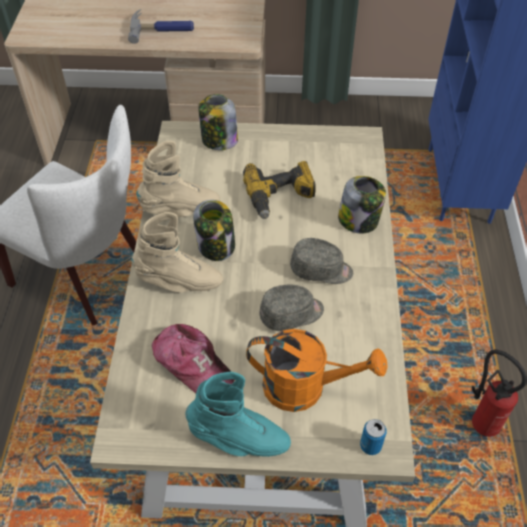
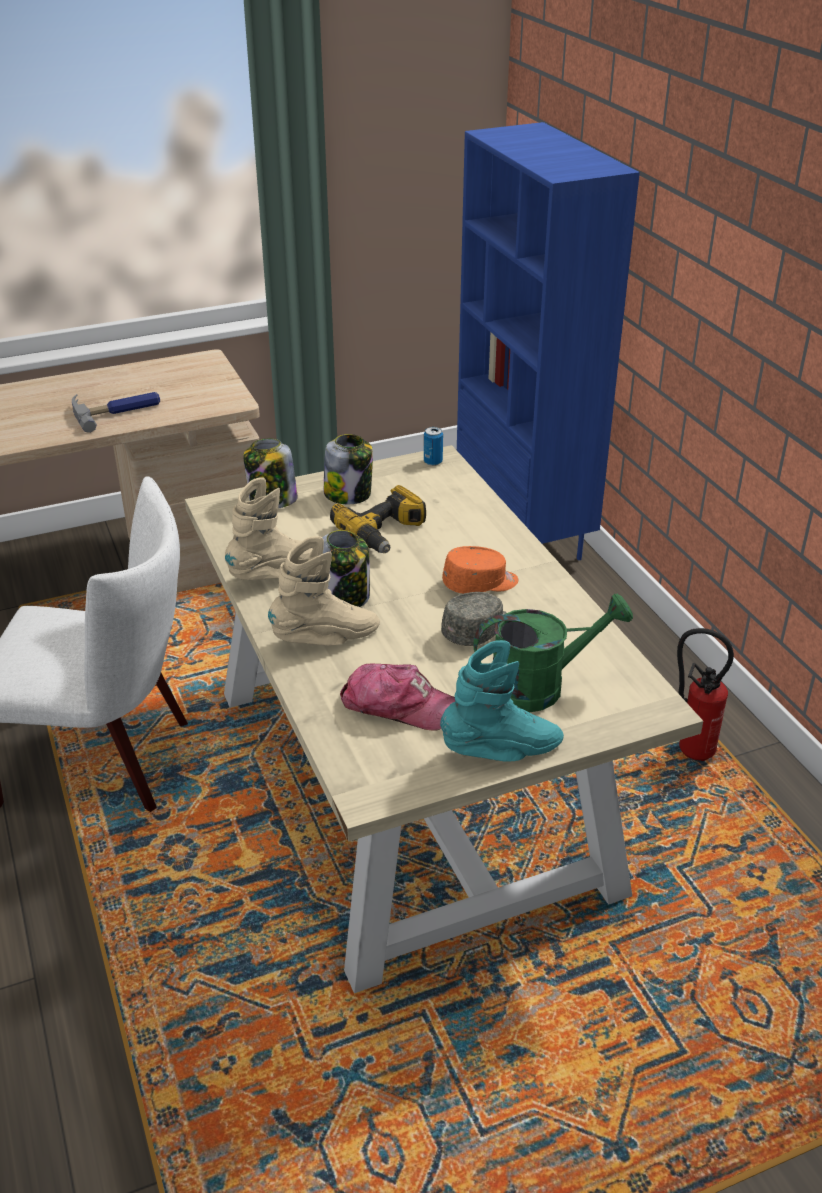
camera: 25 degrees left, 15 degrees down
orange watering can [246,329,387,412] -> green watering can [473,593,633,713]
grey cap [290,238,353,284] -> orange cap [442,546,518,594]
jar [338,176,386,233] -> jar moved to [324,434,373,504]
can [360,419,387,455] -> can moved to [424,427,443,466]

